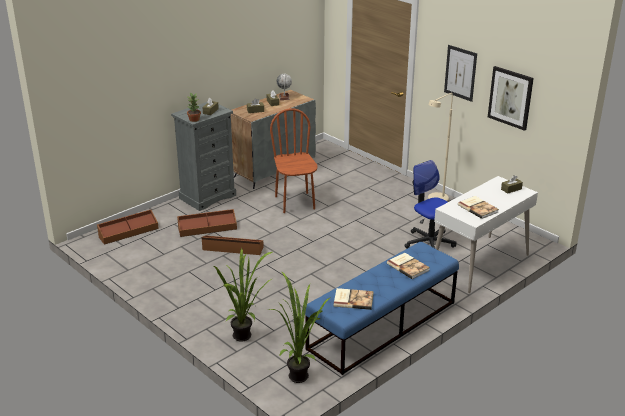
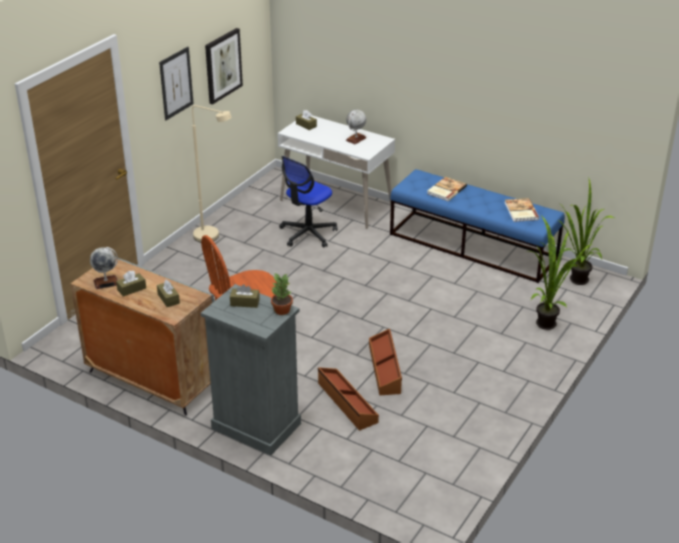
camera: 105 degrees left, 5 degrees up
brown storage box [97,210,159,245] -> none
book [458,196,499,219] -> globe [346,110,367,144]

